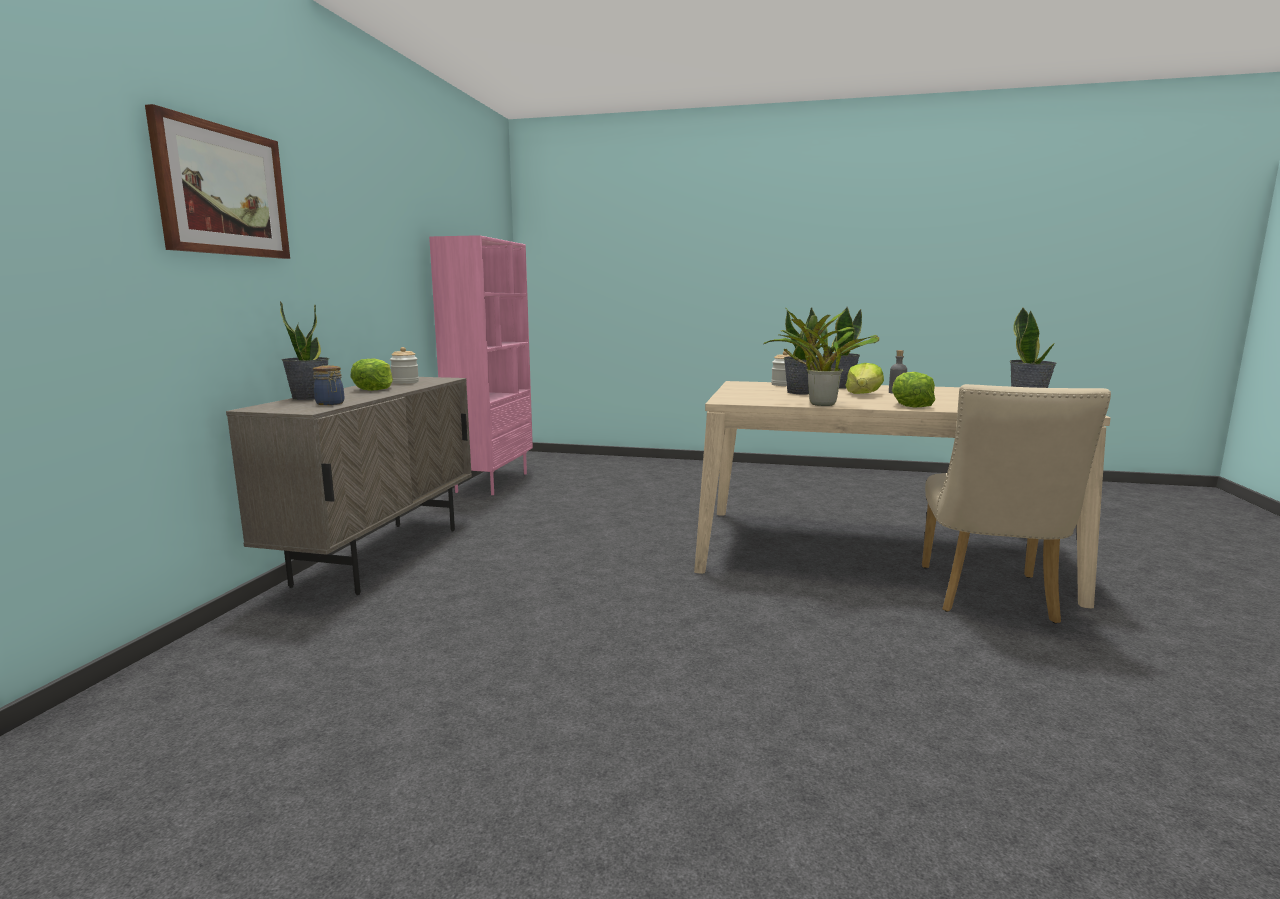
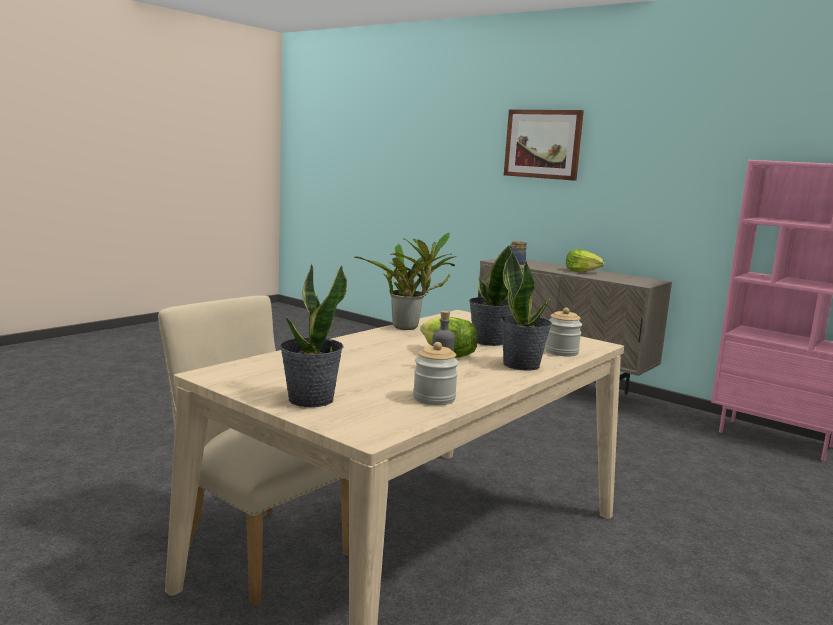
camera: 115 degrees right, 0 degrees up
potted plant [280,301,329,400] -> none
jar [390,347,419,384] -> jar moved to [413,342,458,405]
lettuce [892,372,935,407] -> none

